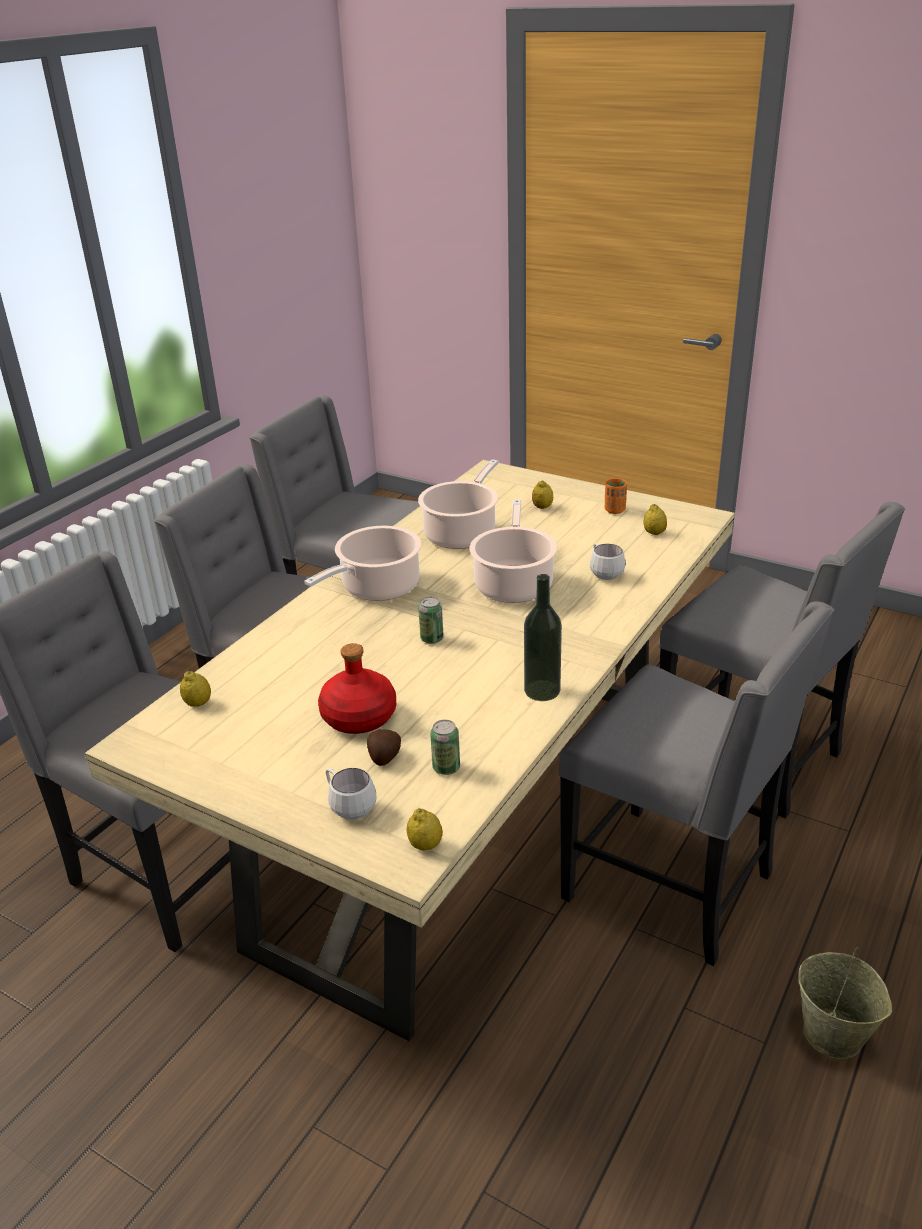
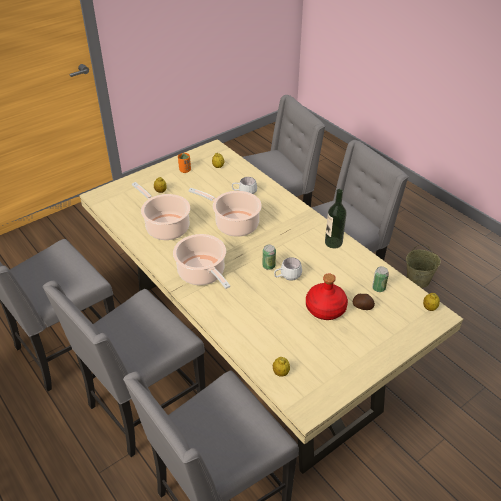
camera: 70 degrees left, 10 degrees up
white mug [326,768,377,820] -> white mug moved to [274,257,302,281]

